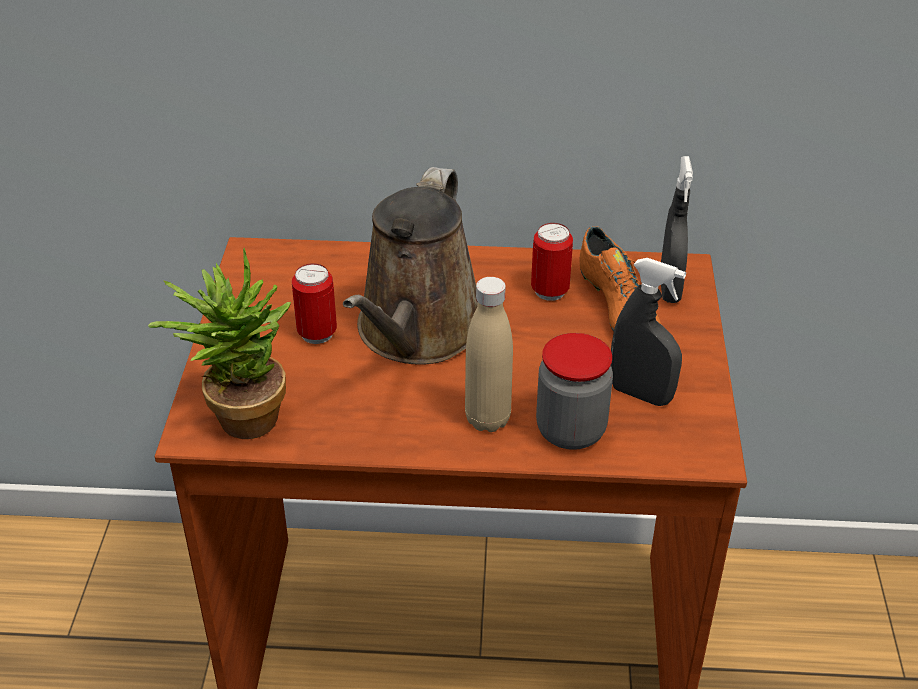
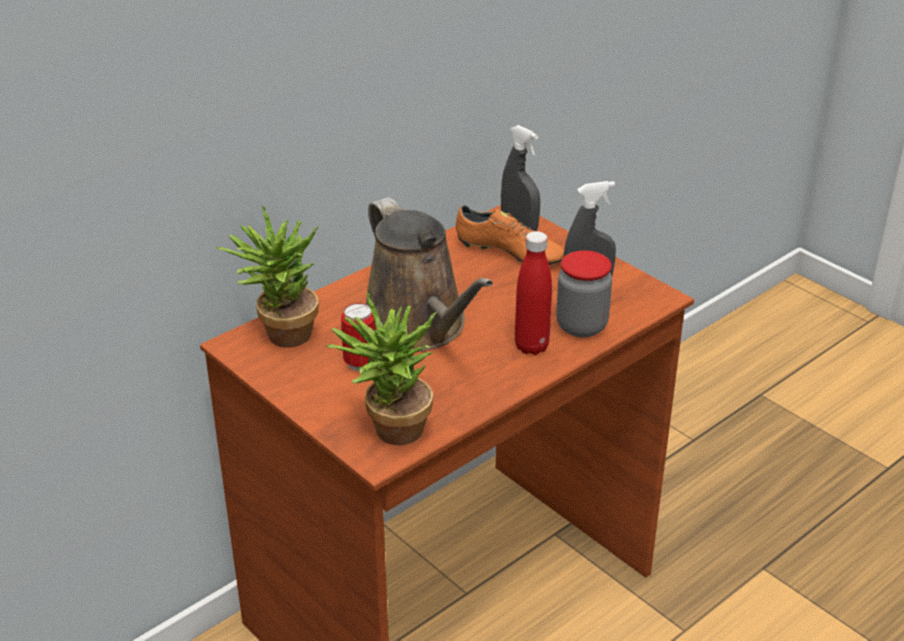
camera: 45 degrees left, 5 degrees down
beige bottle [465,277,513,432] -> red bottle [515,231,552,355]
can [531,223,573,301] -> none
none -> potted plant [216,205,319,348]

